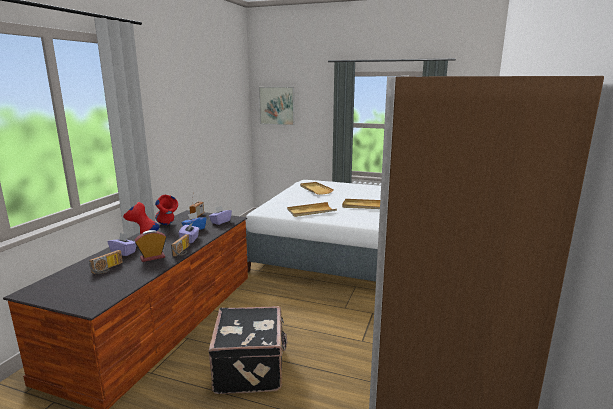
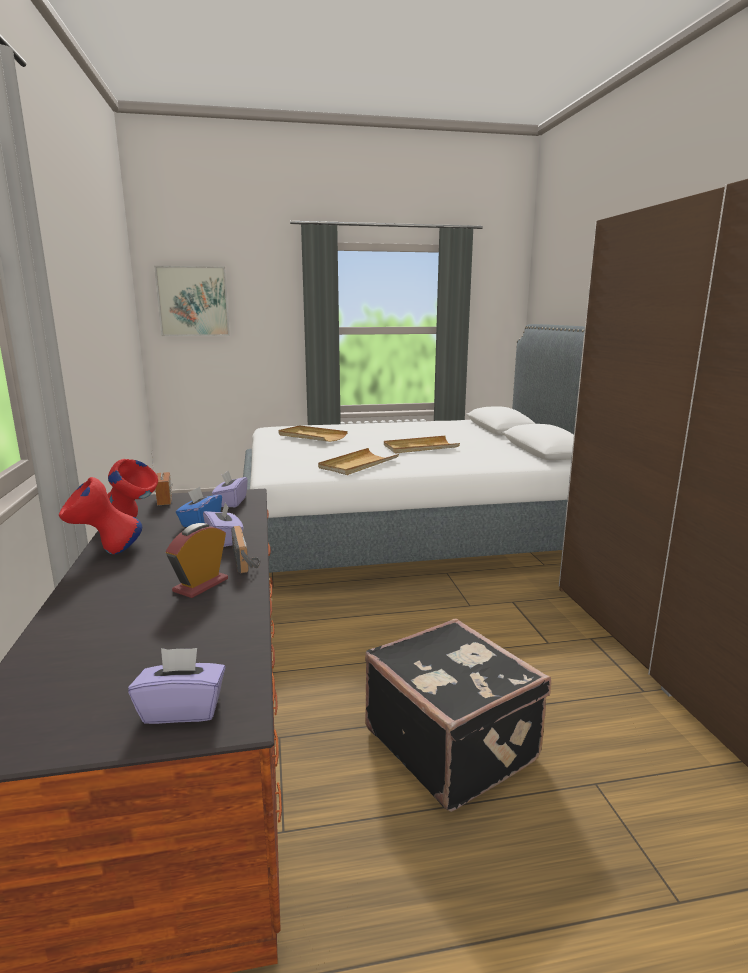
camera: 30 degrees left, 0 degrees up
radio [89,250,123,274] -> none
purple tissue box [108,233,137,256] -> purple tissue box moved to [128,648,226,724]

